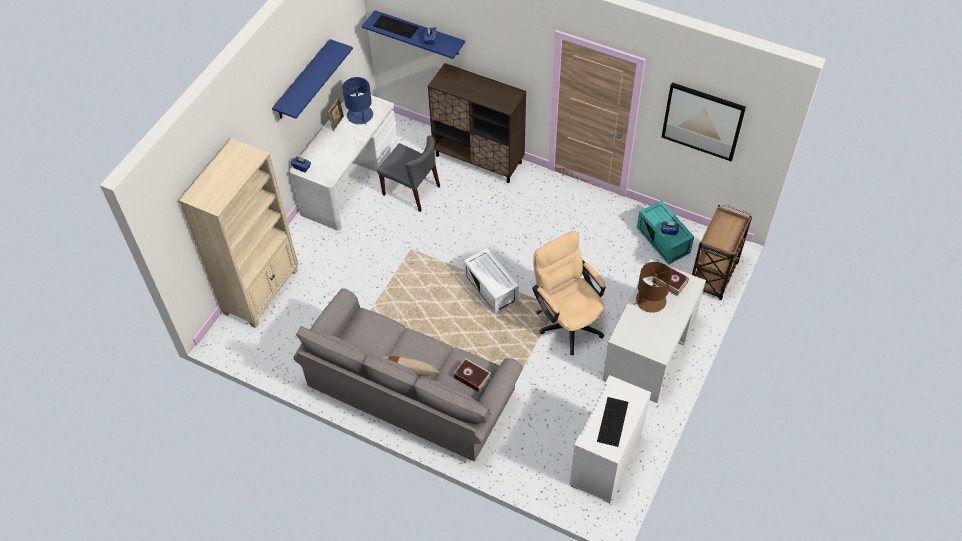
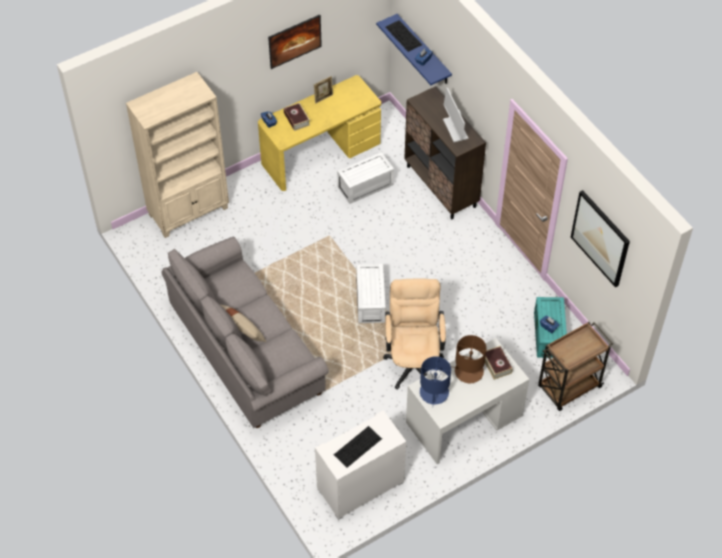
camera: 30 degrees right, 0 degrees up
blue shelf [272,39,353,119] -> picture [268,14,322,69]
white desk [290,93,398,231] -> yellow desk [258,75,381,191]
blue table lamp [342,77,373,125] -> blue table lamp moved to [420,356,451,405]
grey chair [377,136,440,212] -> white storage box [337,152,394,204]
book [454,358,491,393] -> book moved to [284,103,310,131]
none -> monitor [443,88,468,142]

